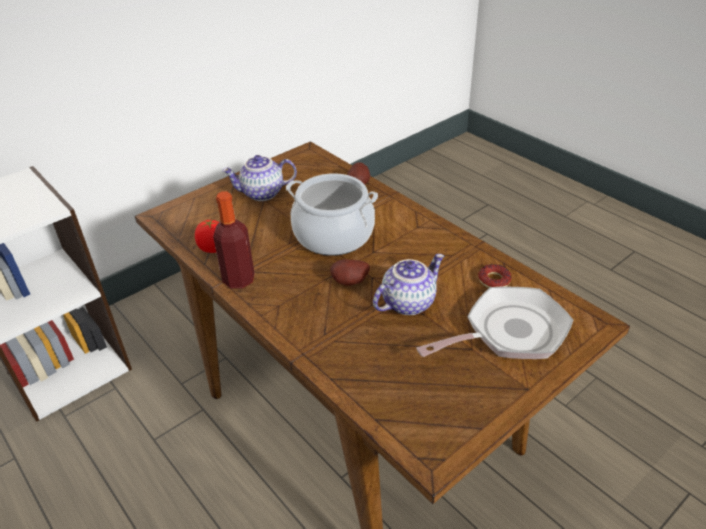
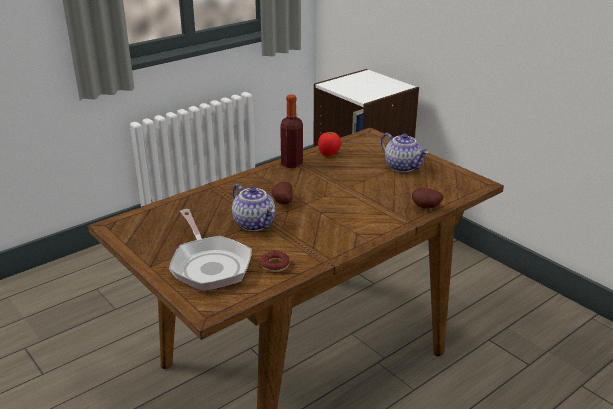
camera: 90 degrees right, 10 degrees down
teapot [222,155,297,201] -> teapot turned 150 degrees clockwise [381,133,429,172]
cooking pot [286,173,378,256] -> none

